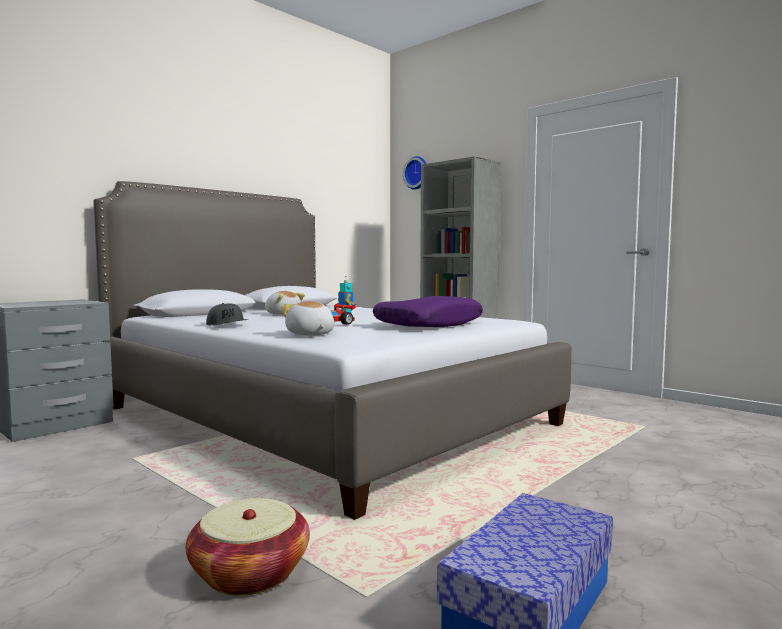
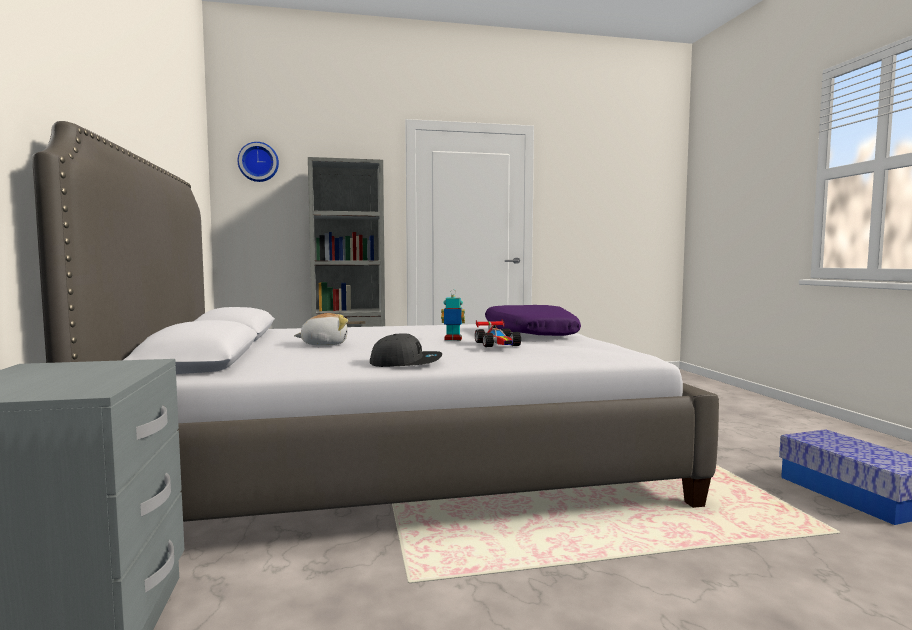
camera: 55 degrees left, 0 degrees up
basket [186,498,310,596] -> none
plush toy [281,301,334,336] -> none

